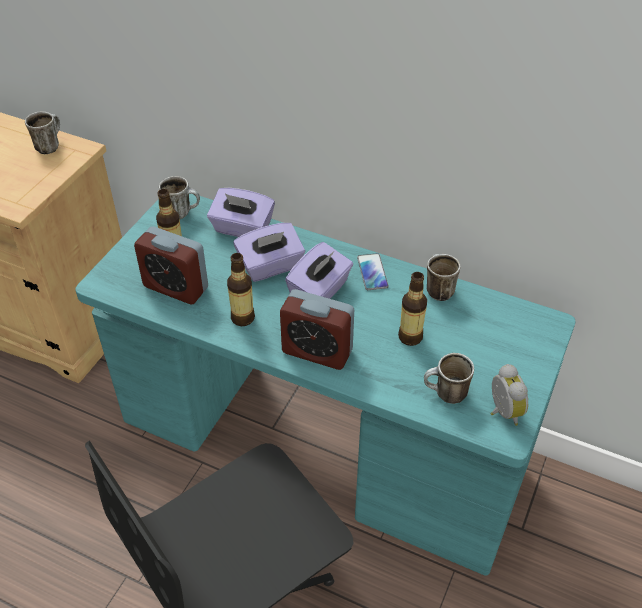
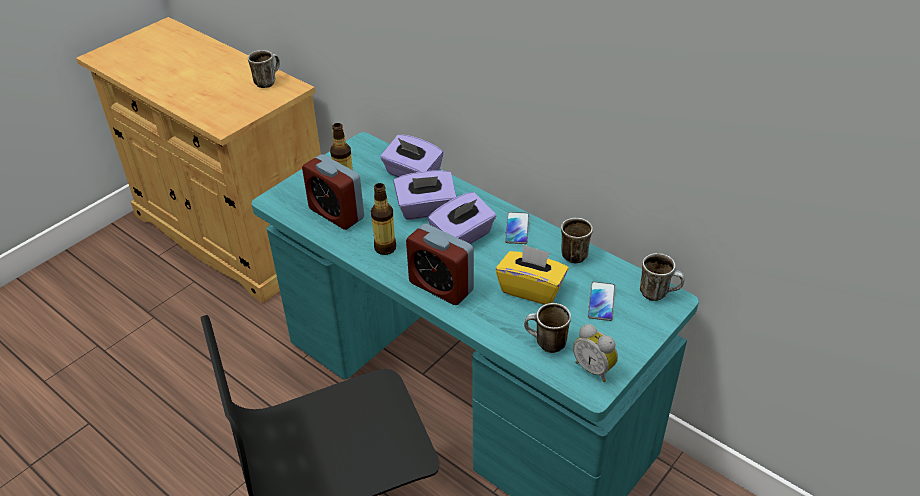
camera: 15 degrees right, 5 degrees down
mug [159,176,200,219] -> mug moved to [640,253,685,301]
bottle [398,272,427,346] -> yellow tissue box [496,244,569,305]
alarm clock [491,364,528,426] -> alarm clock turned 135 degrees clockwise [573,324,618,382]
none -> phone [588,282,615,321]

